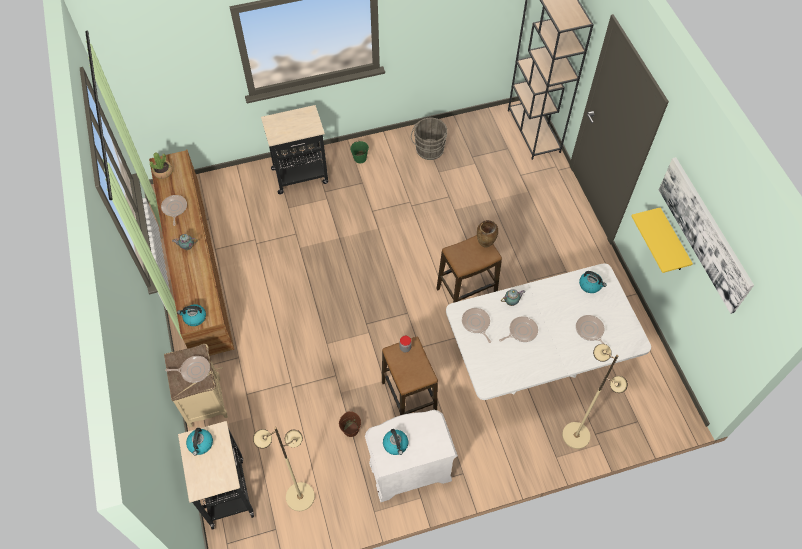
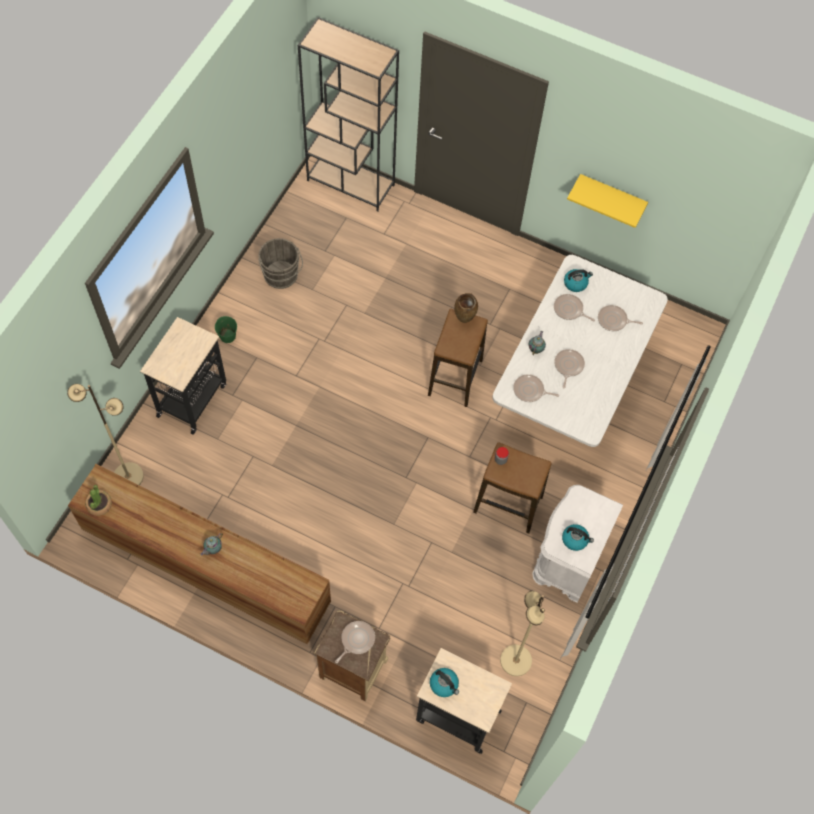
camera: 50 degrees left, 5 degrees up
frying pan [161,195,187,226] -> frying pan moved to [554,294,595,321]
kettle [177,304,206,326] -> none
brown bucket [339,411,361,437] -> none
beige floor lamp [562,344,628,449] -> beige floor lamp moved to [67,384,144,485]
picture [659,157,754,314] -> none

